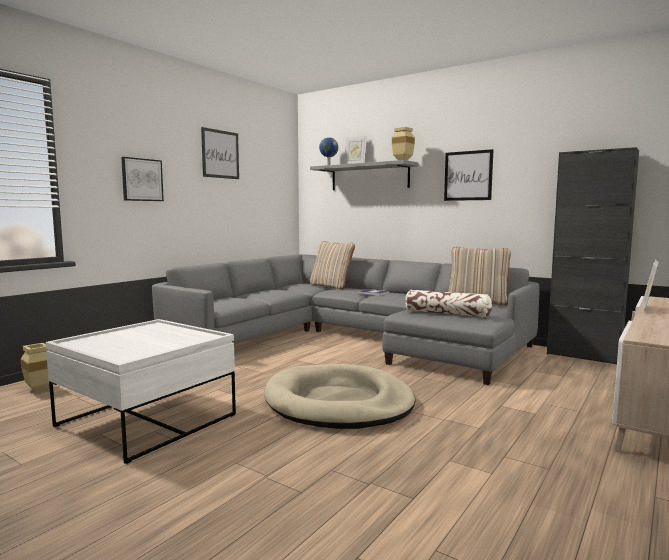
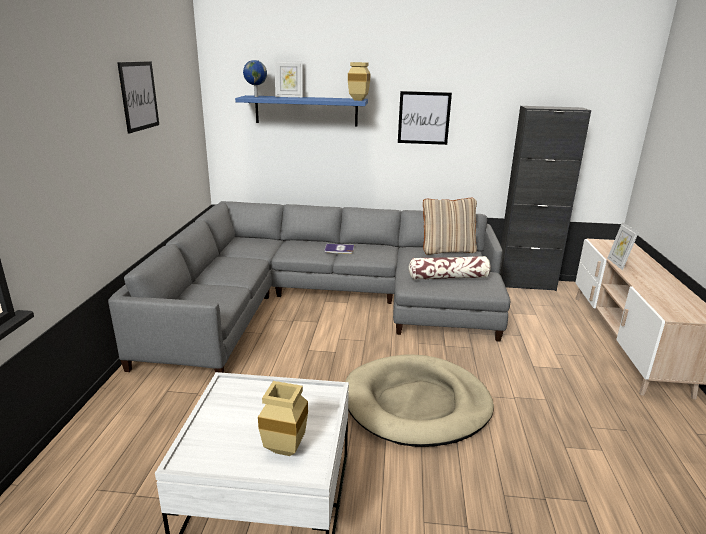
camera: 30 degrees left, 15 degrees up
beige vase [21,343,49,393] -> beige vase moved to [258,381,308,456]
picture [121,157,164,201] -> none
grey shelf [310,160,418,190] -> blue shelf [235,95,368,126]
beige pillow [310,241,355,290] -> none

